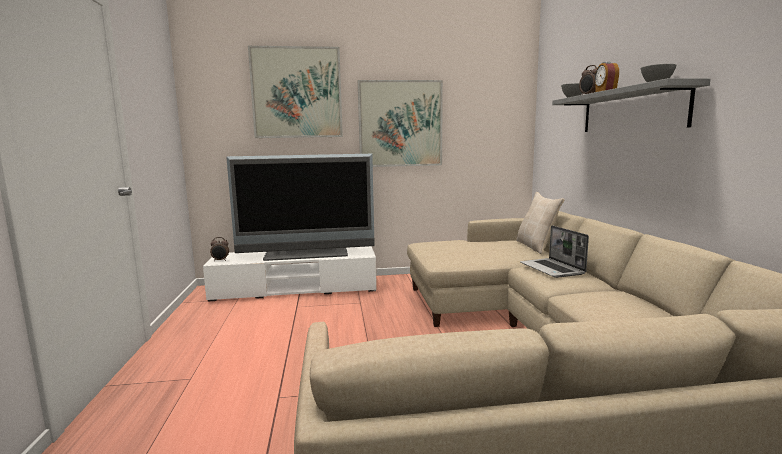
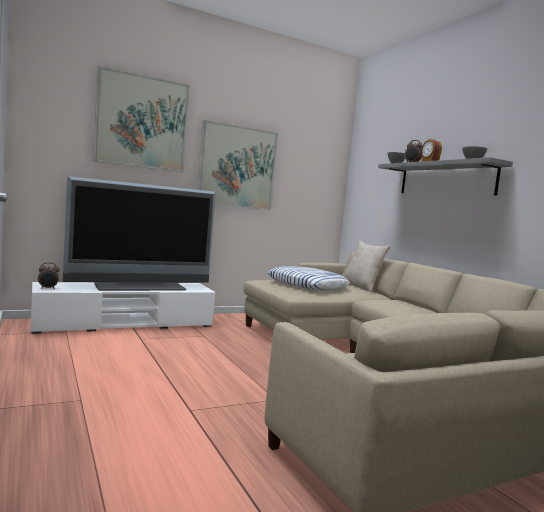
camera: 20 degrees left, 5 degrees down
laptop [520,225,589,278] -> none
none -> pillow [267,266,350,290]

